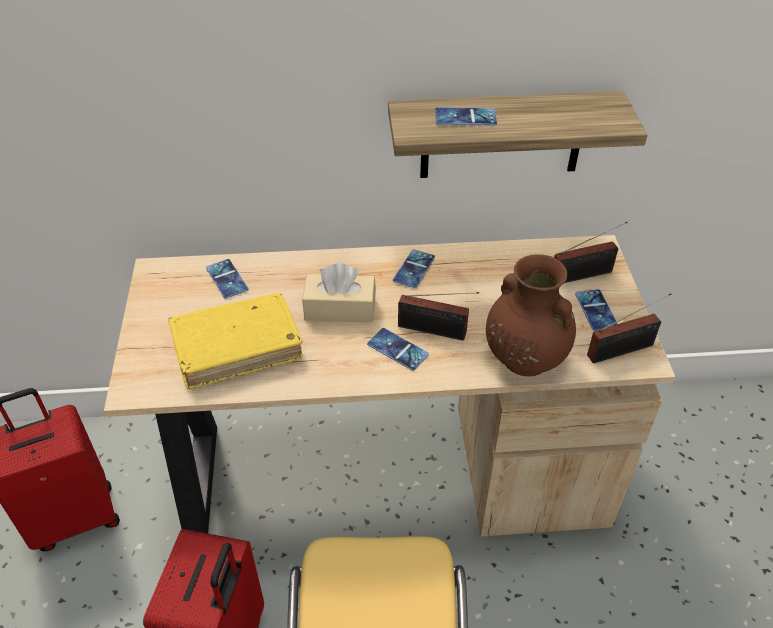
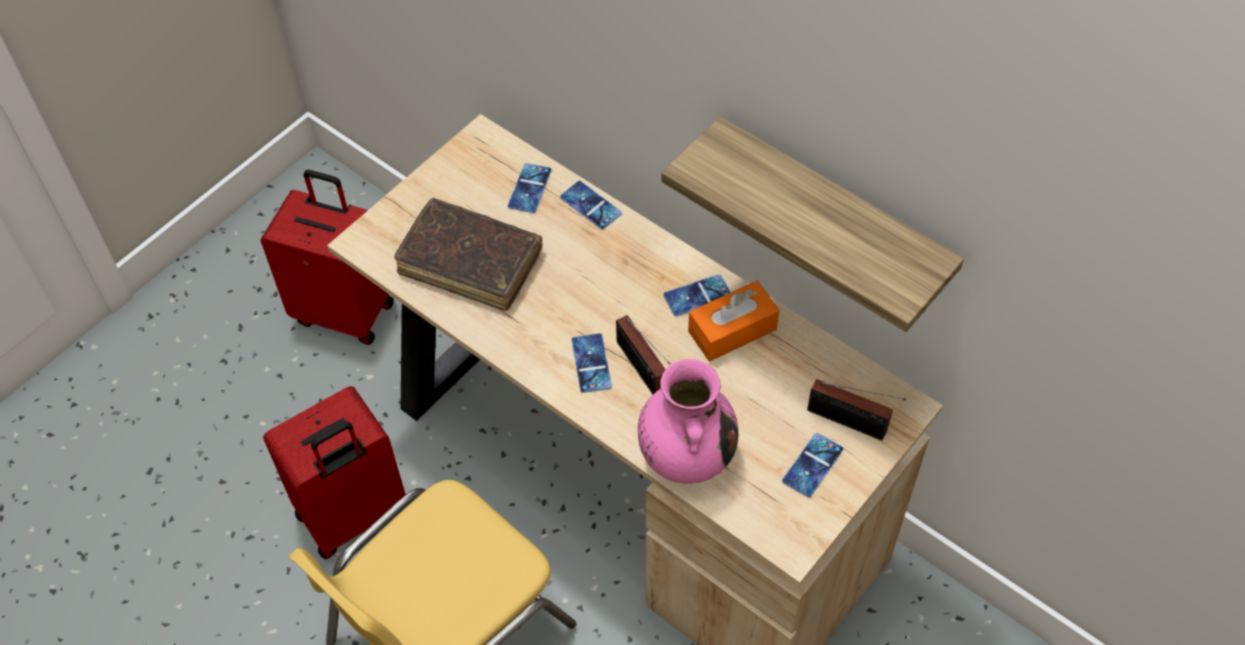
camera: 45 degrees right, 10 degrees up
yellow book [168,293,303,389] -> brown book [394,198,542,311]
beige tissue box [302,263,376,323] -> none
phone [435,107,497,126] -> phone moved to [560,181,622,229]
brown vase [486,254,576,377] -> pink vase [638,359,738,484]
radio [587,293,671,364] -> none
none -> orange tissue box [688,281,779,361]

